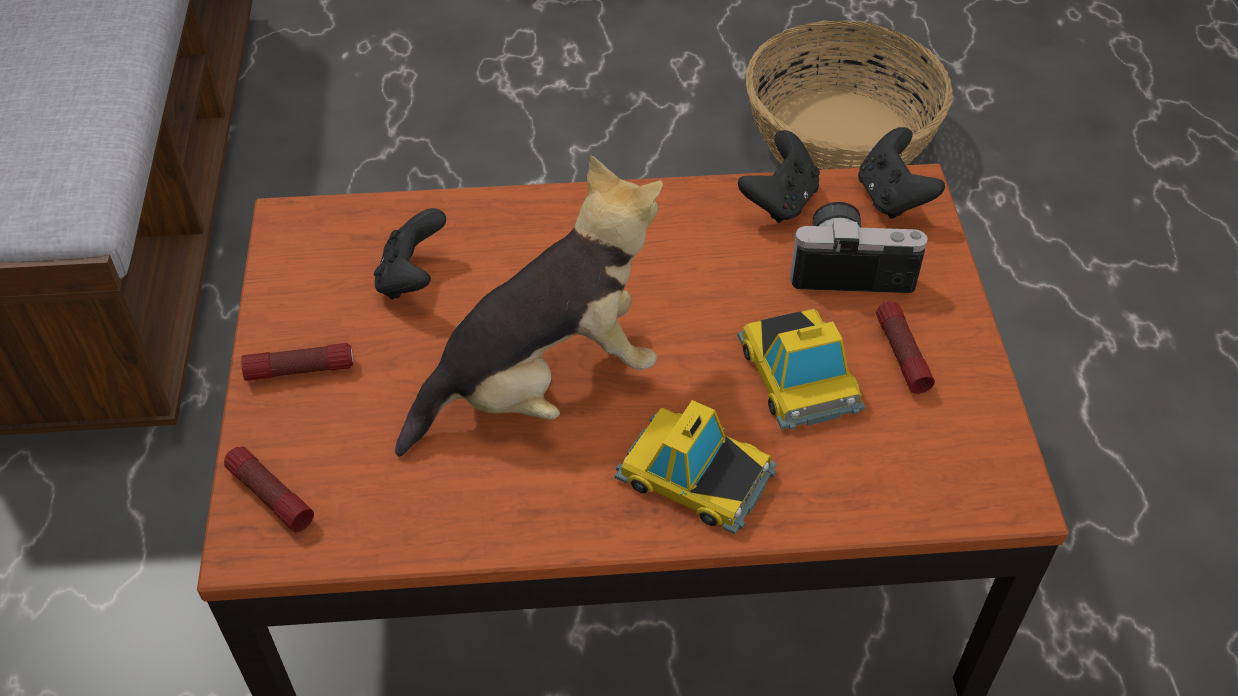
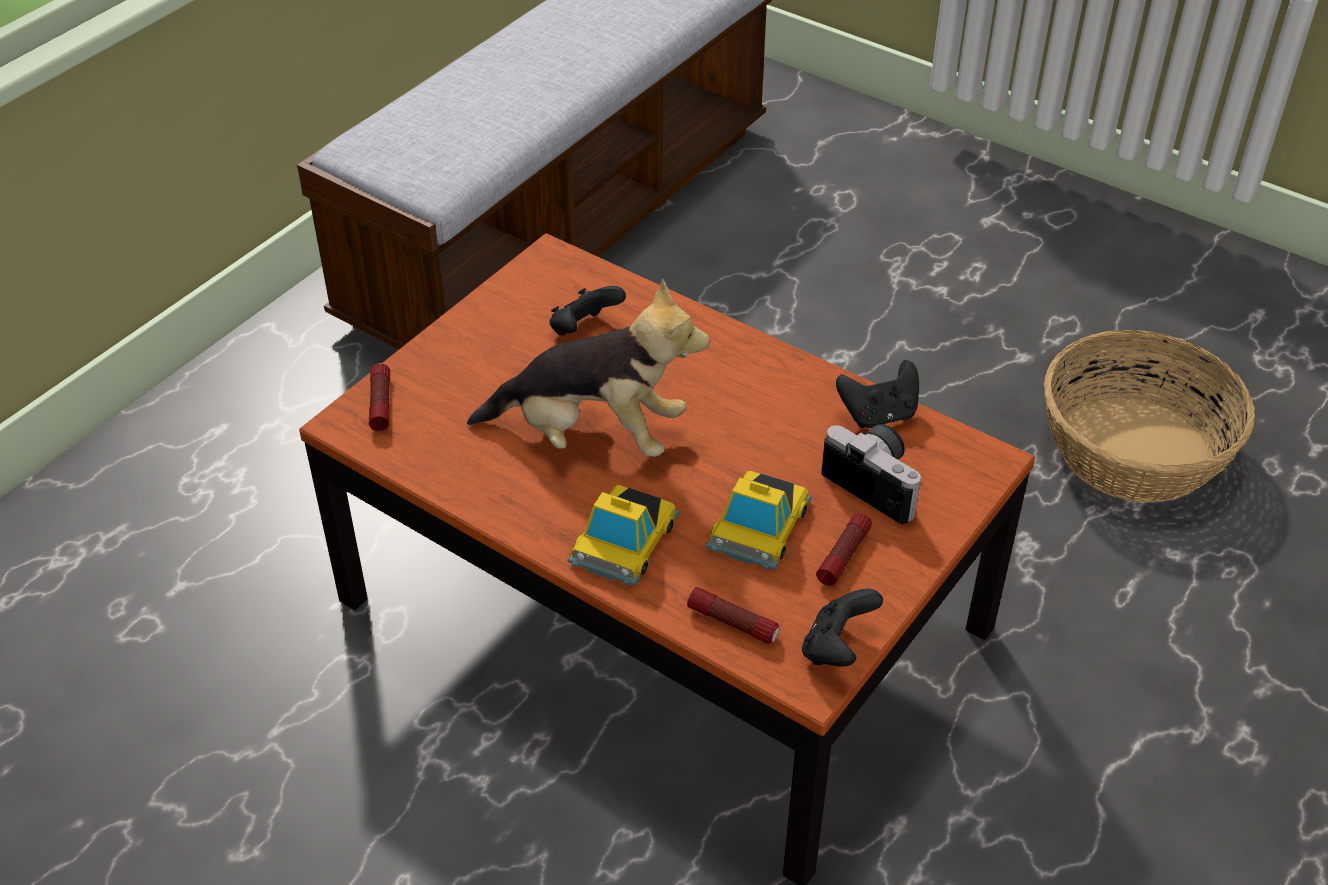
camera: 40 degrees right, 5 degrees down
flashlight [241,343,354,381] -> flashlight moved to [687,587,780,644]
toy car [615,400,777,534] -> toy car turned 135 degrees counterclockwise [567,485,680,586]
black game controller [858,127,945,219] -> black game controller moved to [802,589,883,667]

